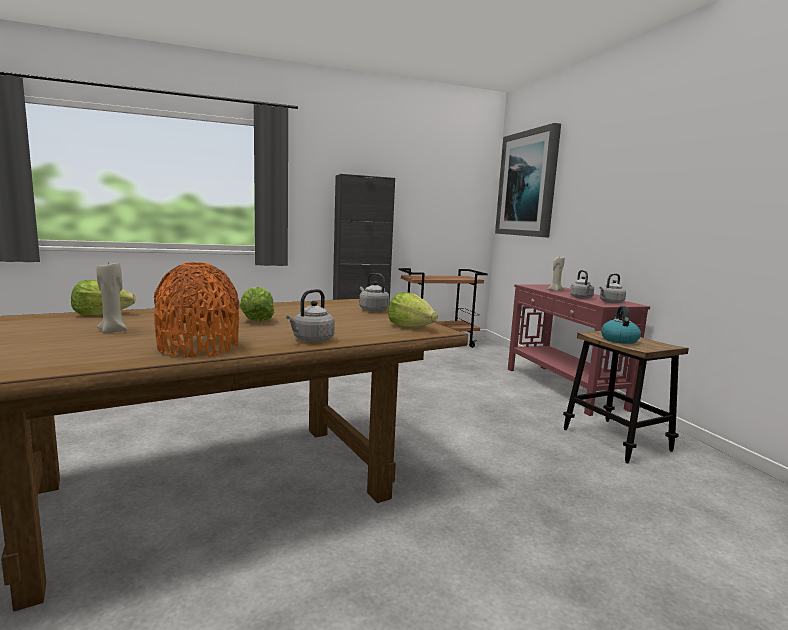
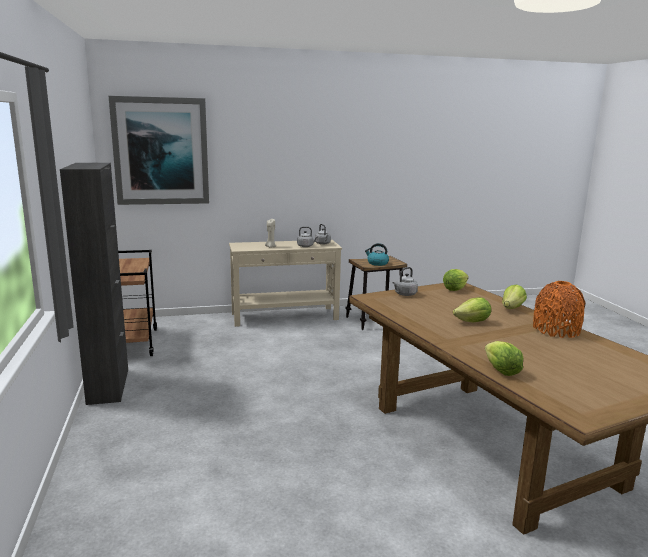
camera: 85 degrees left, 5 degrees up
beige candle [97,262,128,334] -> none
grey kettle [286,289,335,342] -> lettuce [502,285,527,309]
red console table [508,284,650,416] -> beige console table [229,240,342,327]

